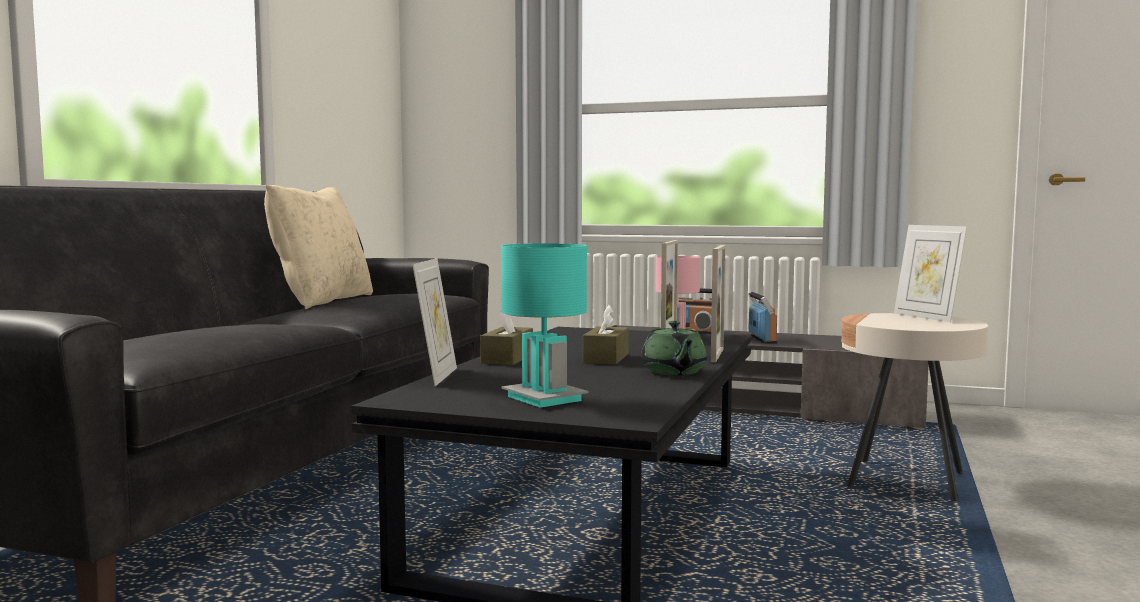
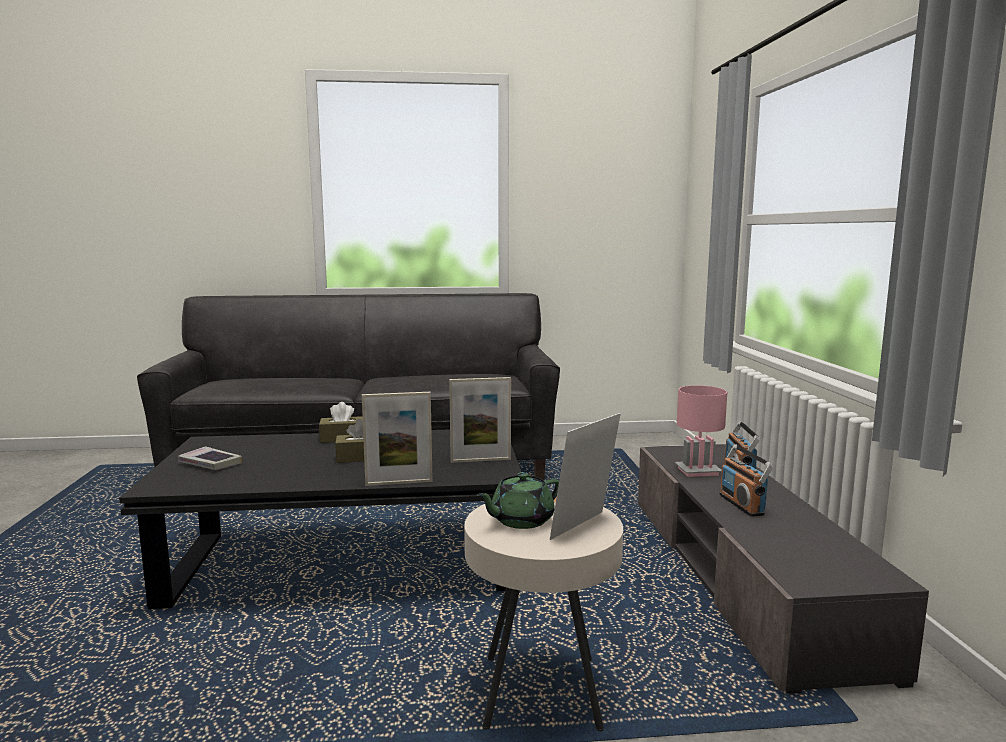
camera: 65 degrees right, 5 degrees up
beige pillow [264,185,373,309] -> none
picture frame [412,258,457,386] -> none
turquoise table lamp [501,243,588,408] -> book [178,446,242,470]
green teapot [641,321,707,375] -> green teapot moved to [477,472,559,529]
radio [748,292,777,344] -> radio turned 105 degrees clockwise [719,444,774,517]

